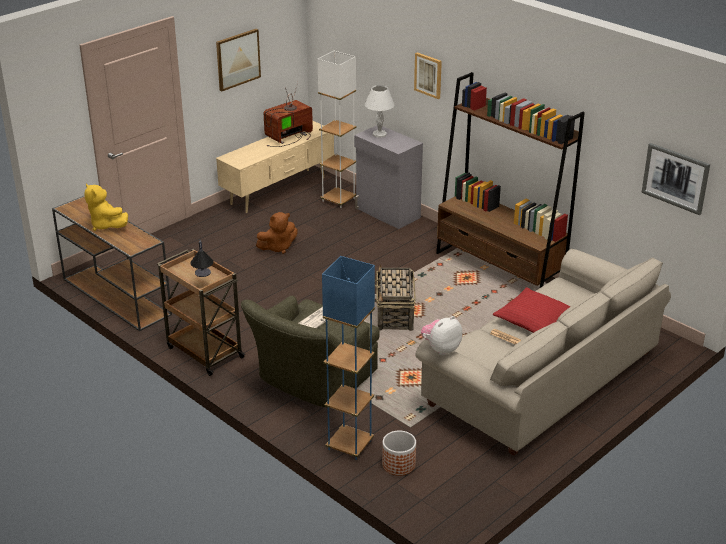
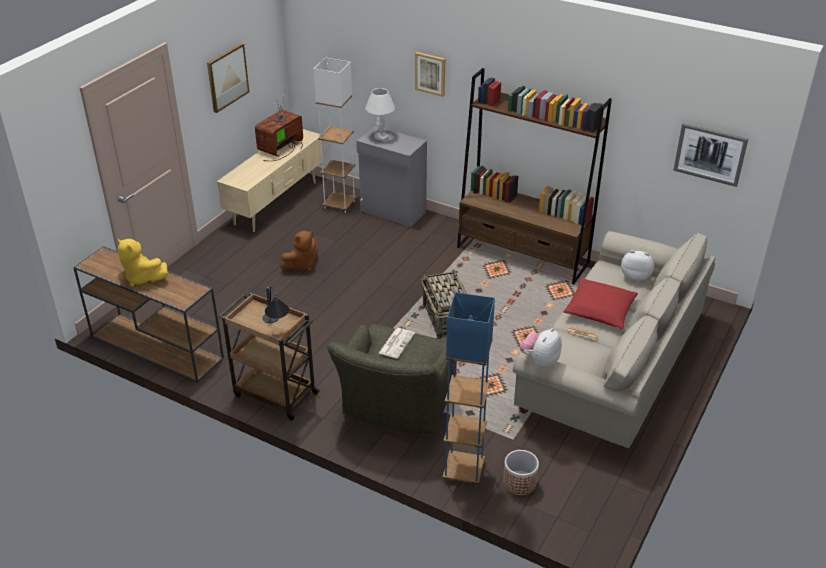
camera: 15 degrees left, 5 degrees up
none -> plush toy [621,250,654,282]

